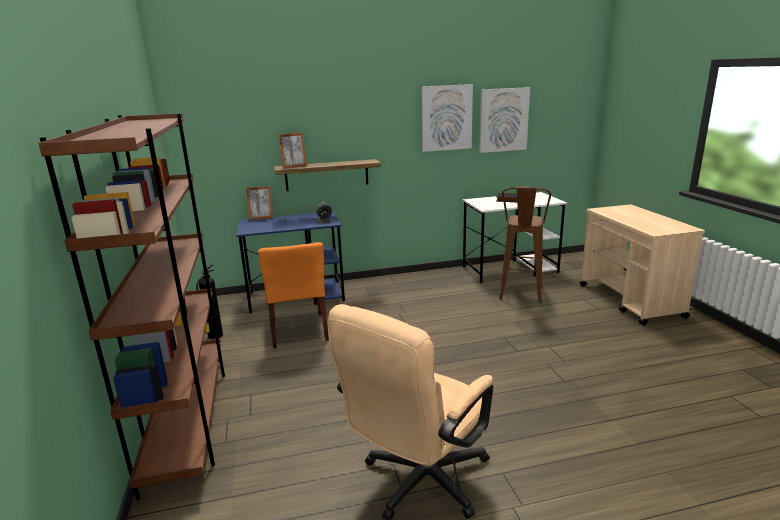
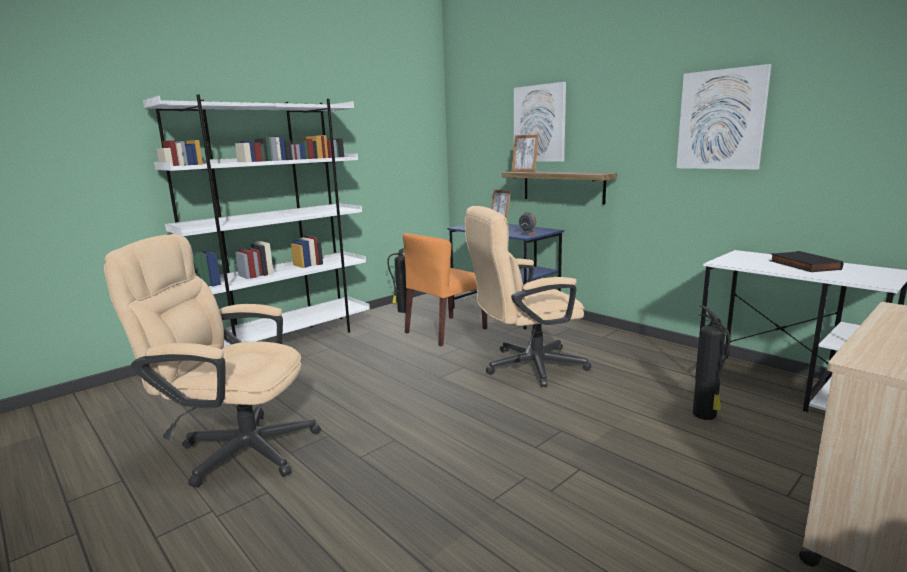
camera: 60 degrees right, 5 degrees down
brown bookcase [38,113,225,500] -> white bookcase [143,94,370,349]
picture [479,87,530,153] -> picture moved to [514,82,566,162]
brown stool [499,187,551,303] -> fire extinguisher [693,306,730,420]
none -> beige office chair [465,206,591,387]

